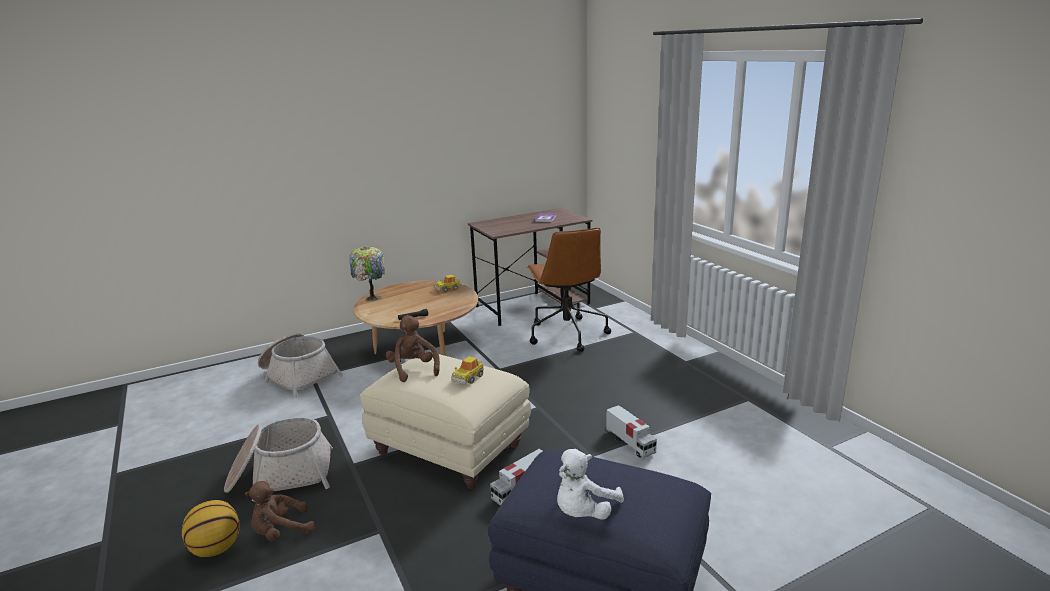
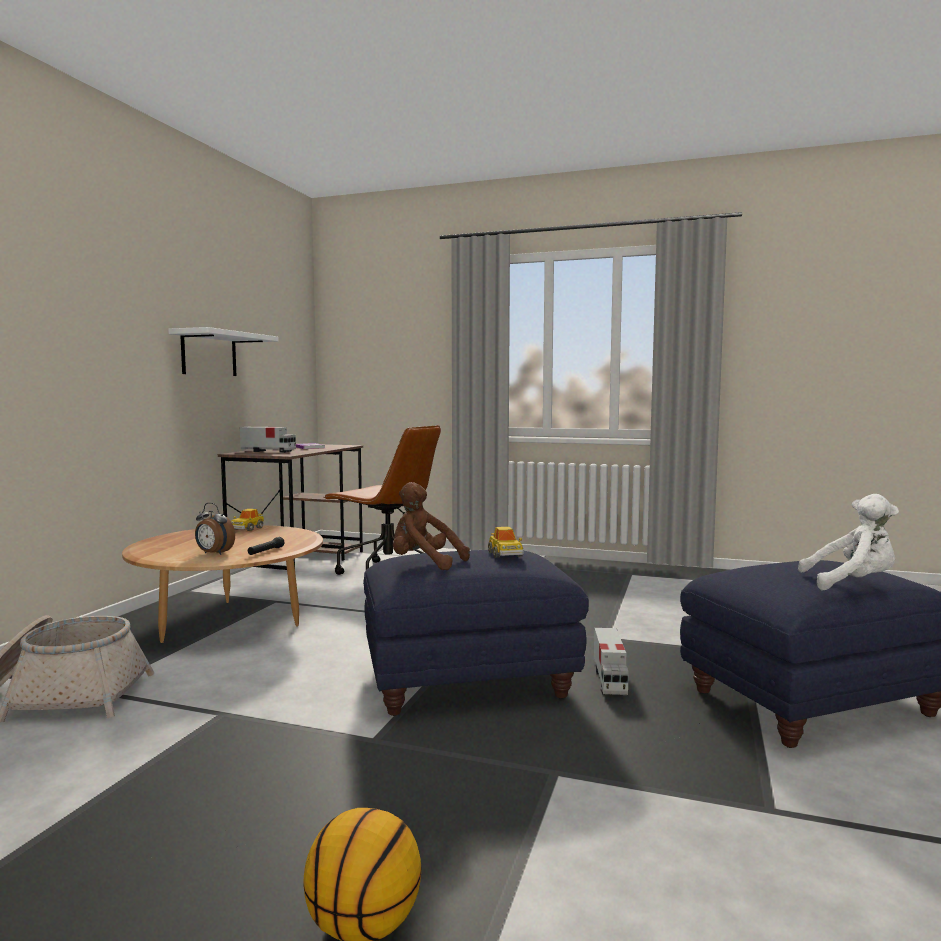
camera: 45 degrees left, 15 degrees down
basket [224,417,333,501] -> none
brown plush toy [245,481,315,541] -> none
table lamp [349,247,385,302] -> none
beige ottoman [360,353,531,489] -> blue ottoman [363,550,589,716]
white plush toy [557,449,624,520] -> white plush toy turned 75 degrees counterclockwise [798,494,899,590]
toy truck [606,405,657,458] -> toy truck moved to [240,427,296,453]
none -> white shelf [168,327,279,376]
none -> alarm clock [195,503,235,555]

